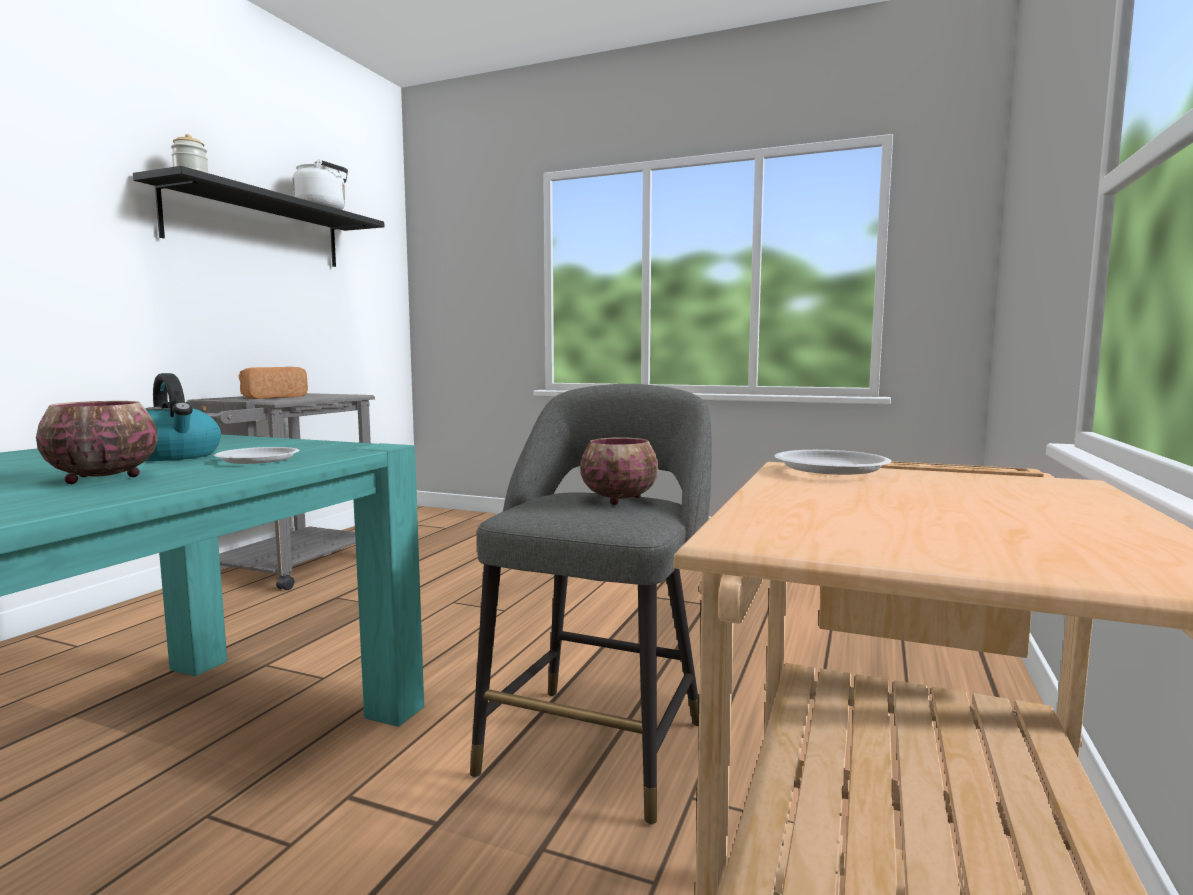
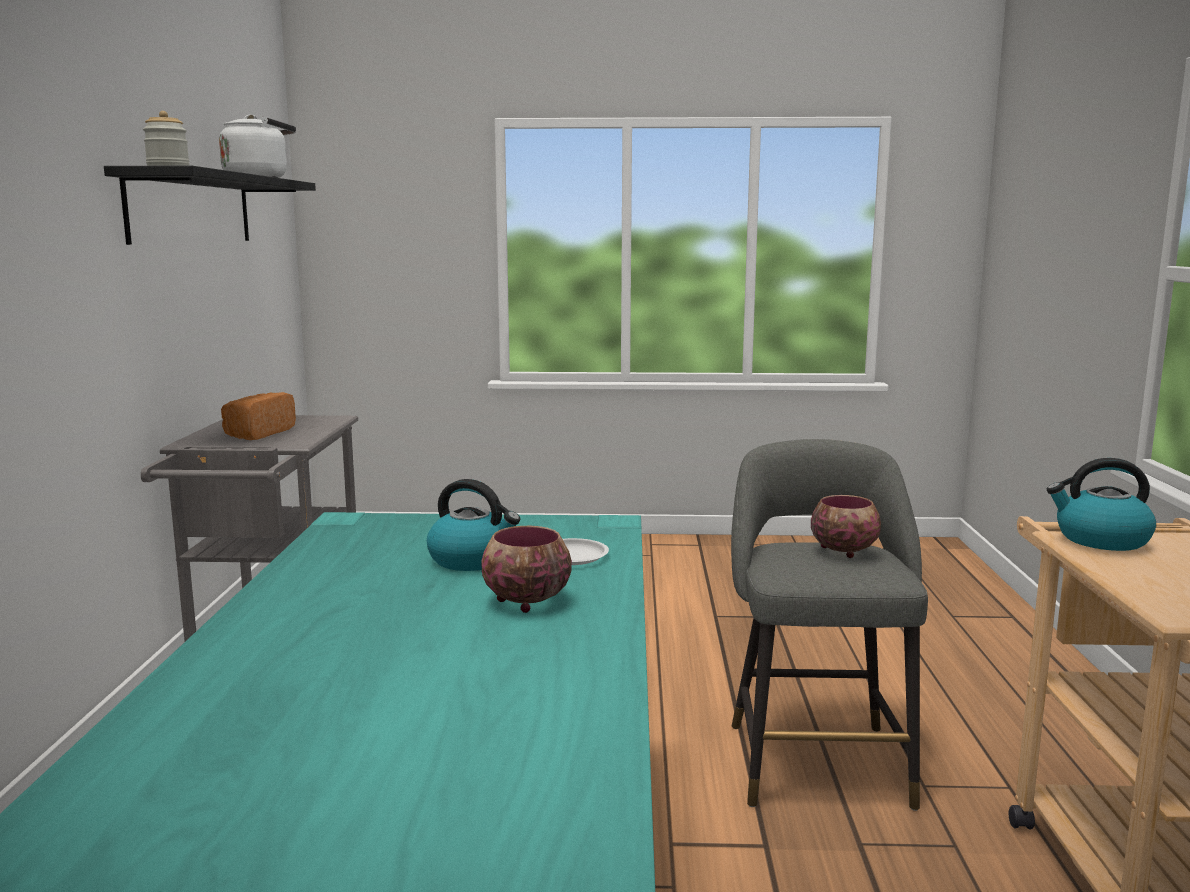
camera: 20 degrees left, 5 degrees up
white plate [774,450,892,475] -> kettle [1047,458,1156,551]

